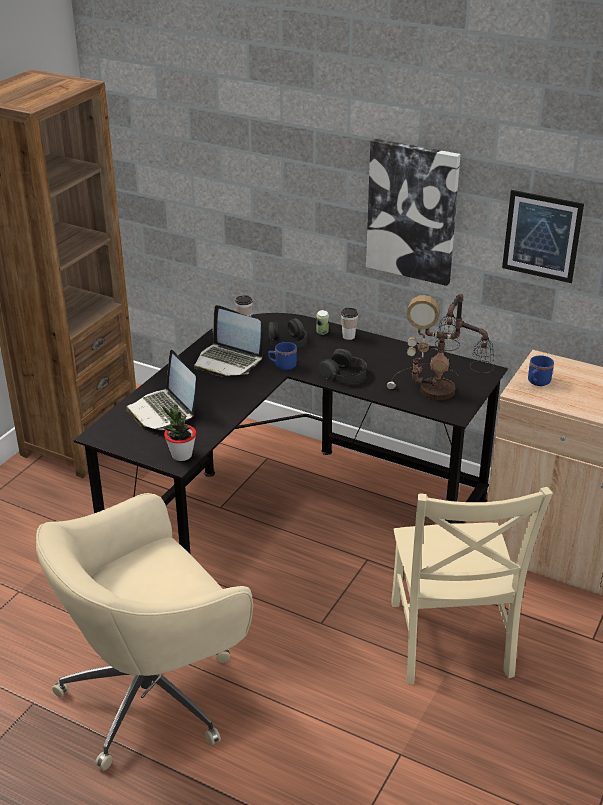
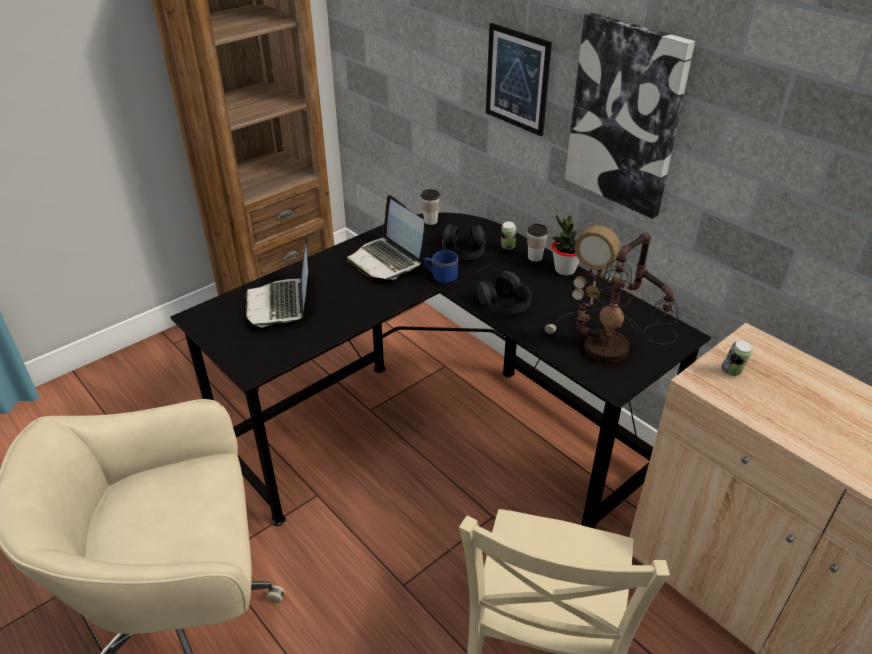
camera: 20 degrees right, 5 degrees up
potted plant [162,404,196,461] -> potted plant moved to [552,215,579,276]
picture [502,190,584,283] -> picture moved to [486,23,552,136]
blue mug [528,355,554,386] -> can [722,340,752,376]

